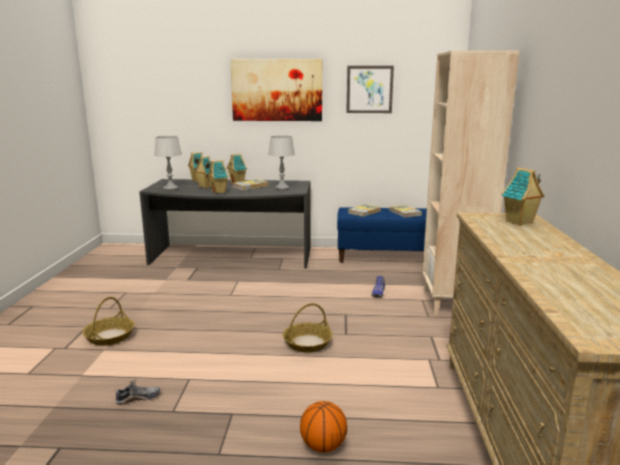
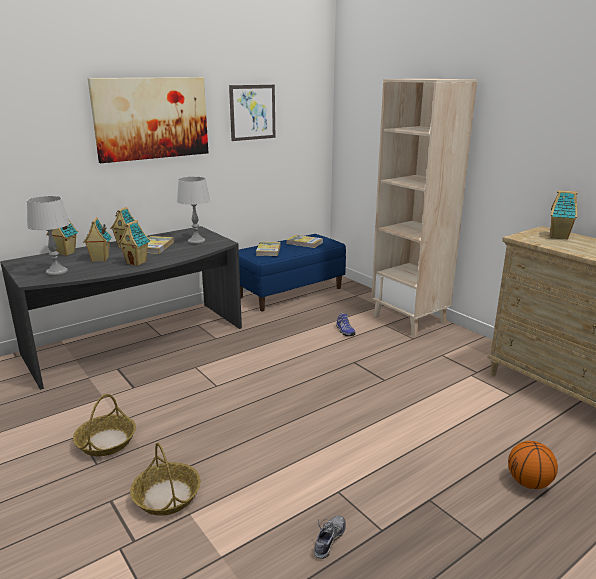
camera: 40 degrees left, 5 degrees up
basket [283,303,332,353] -> basket moved to [73,394,136,456]

